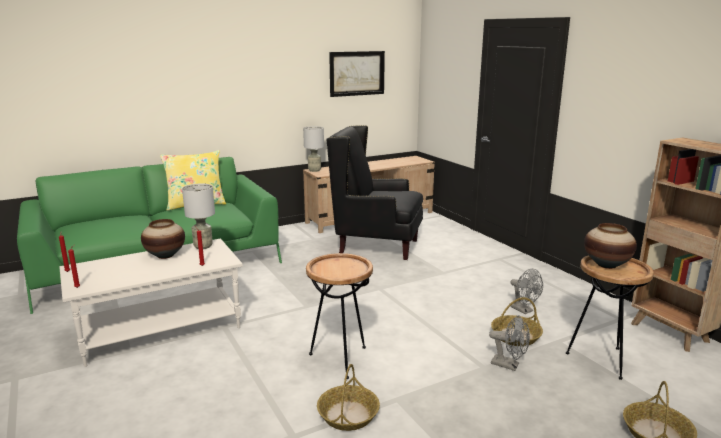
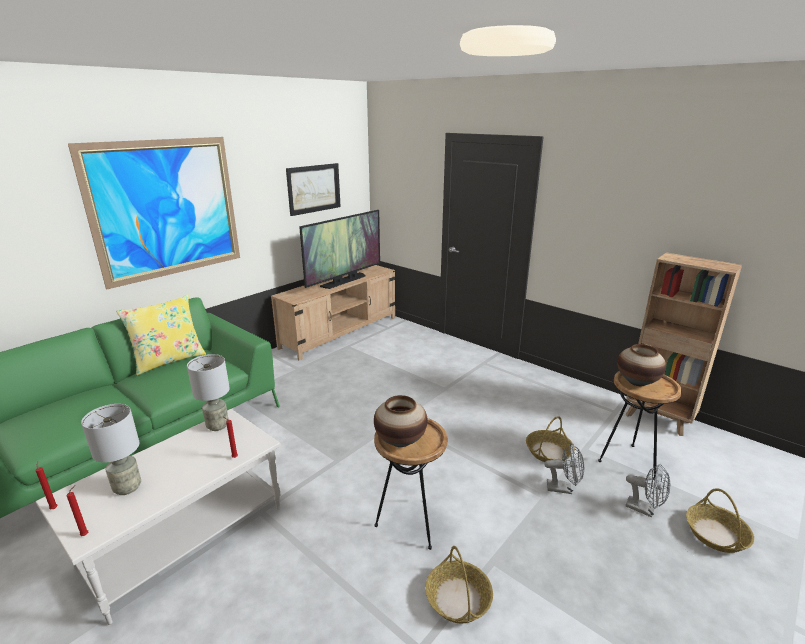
camera: 20 degrees left, 5 degrees up
vase [141,219,185,259] -> vase moved to [374,395,428,447]
grey table lamp [303,126,324,172] -> grey table lamp moved to [81,404,141,495]
black armchair [326,125,423,260] -> none
grey fan [509,269,543,314] -> grey fan moved to [626,464,670,518]
none -> picture [68,137,240,290]
none -> television [299,210,380,289]

